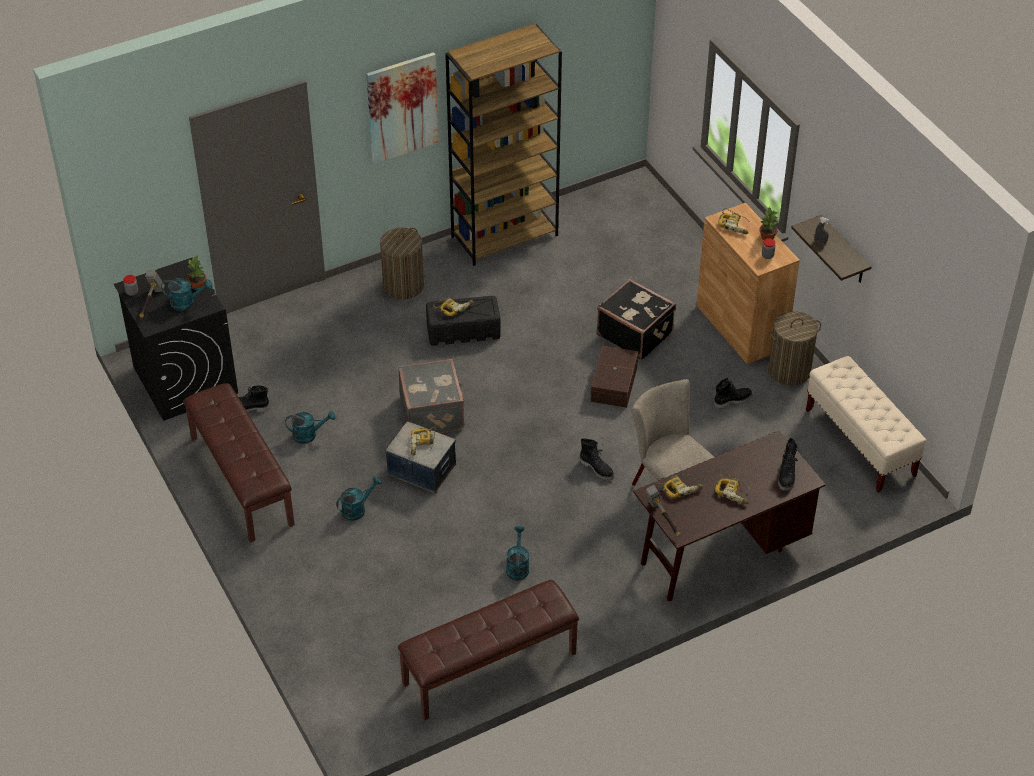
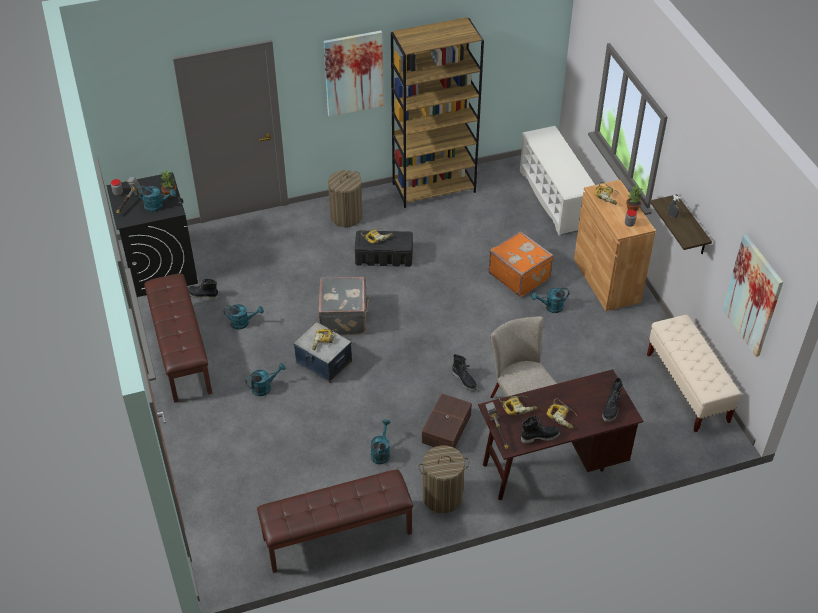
camera: 10 degrees right, 0 degrees up
brown storage box [590,346,639,408] -> brown storage box moved to [422,393,472,448]
black suitcase [597,279,676,360] -> orange suitcase [488,231,554,297]
black boot [714,378,752,409] -> black boot moved to [521,416,560,444]
laundry basket [768,311,821,386] -> laundry basket moved to [418,445,469,513]
none -> white shoe rack [520,126,595,236]
none -> turquoise watering can [531,287,569,313]
none -> picture [722,235,783,357]

